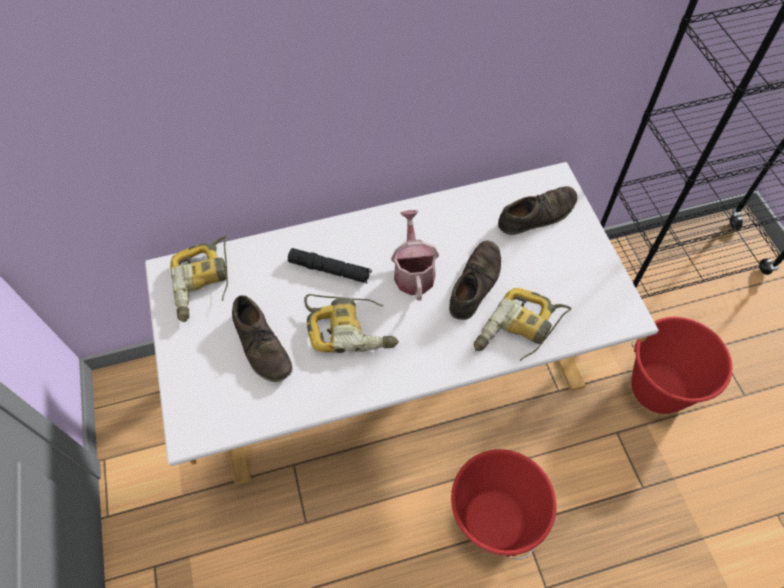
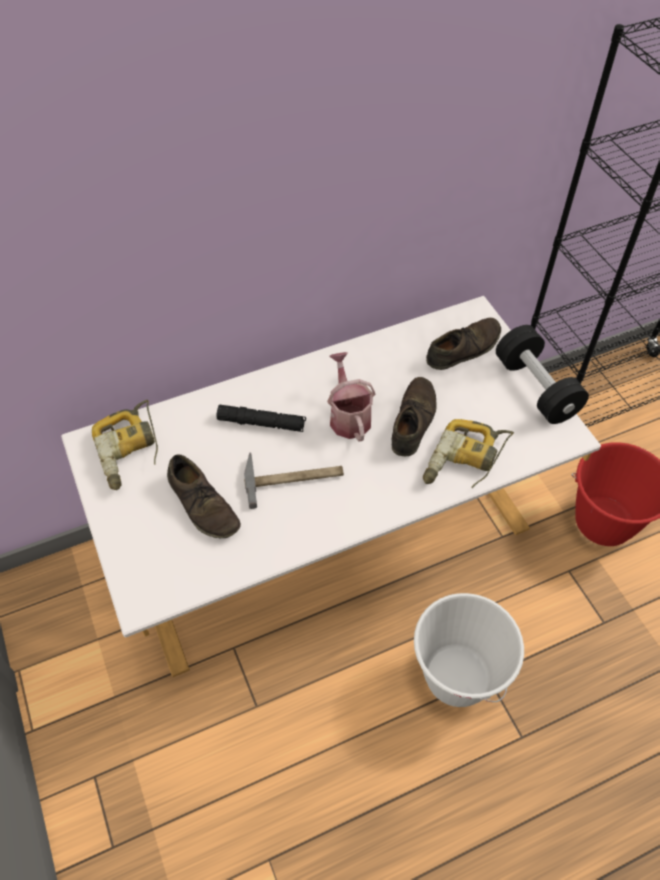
camera: 10 degrees left, 5 degrees down
power drill [304,294,399,353] -> hammer [244,452,344,509]
red bucket [451,449,556,559] -> white bucket [414,593,524,707]
none -> black dumbbell [496,325,589,424]

